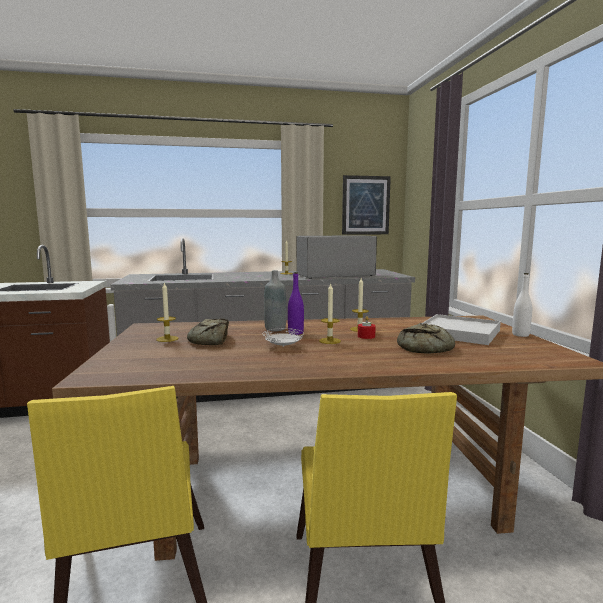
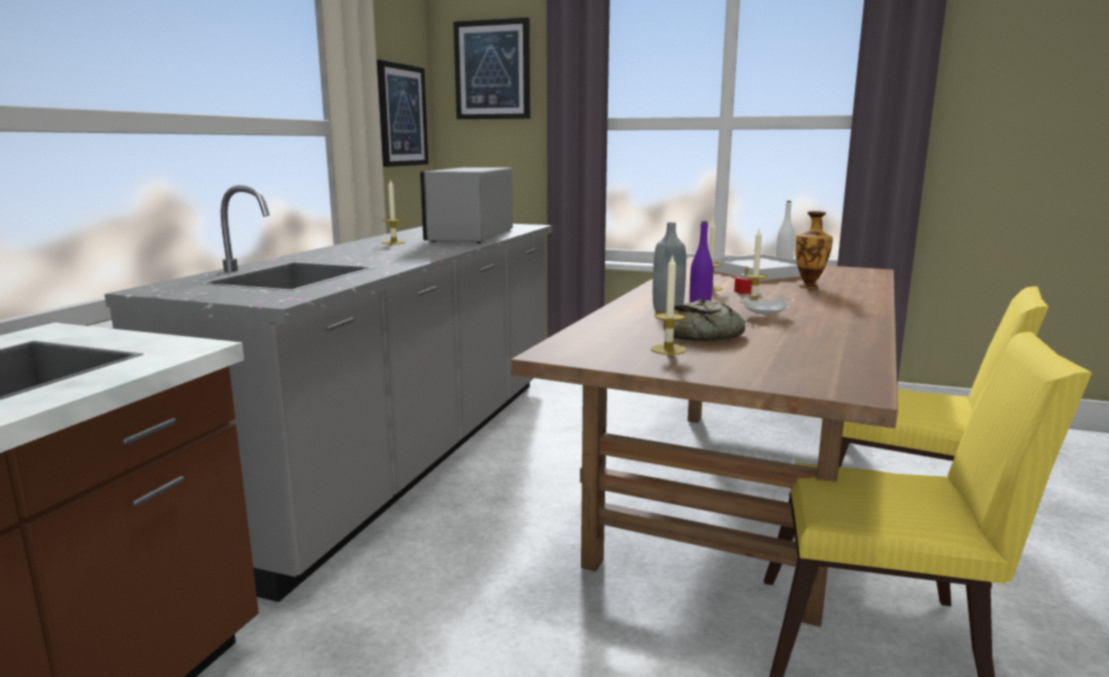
camera: 60 degrees left, 5 degrees up
bread [397,323,455,353] -> vase [795,211,833,289]
none -> picture [453,17,530,120]

